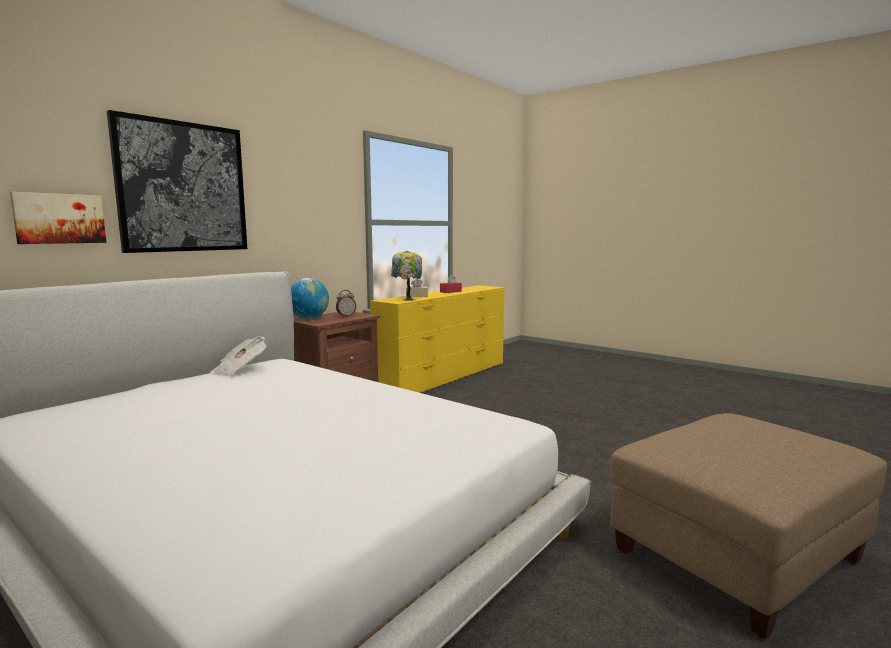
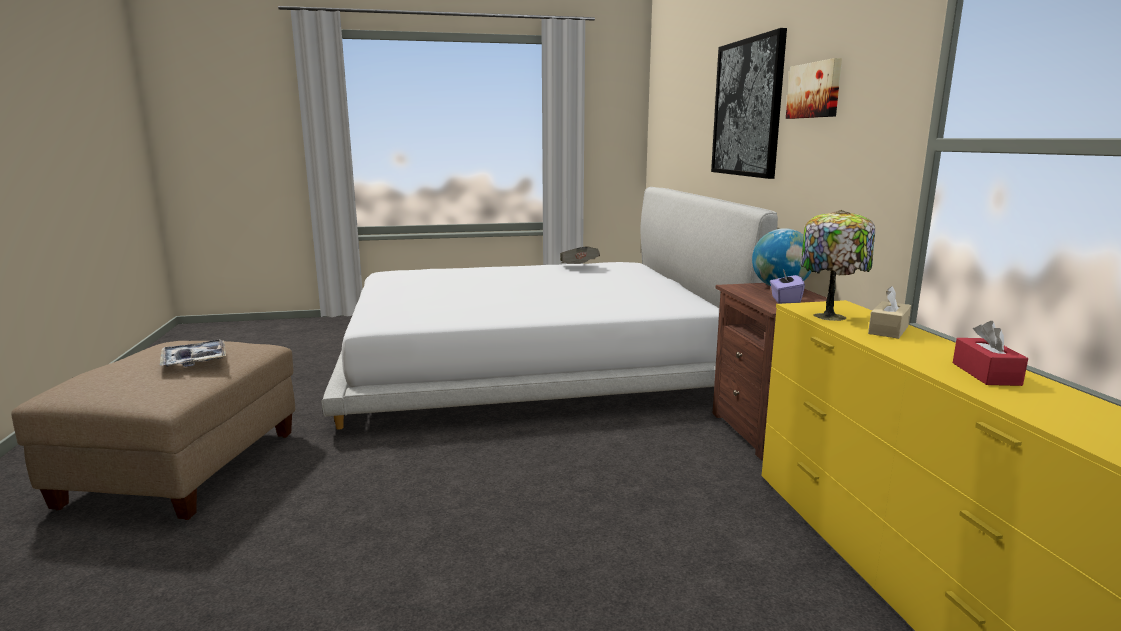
camera: 130 degrees right, 5 degrees up
picture [10,192,106,244] -> picture moved to [786,58,842,119]
newspaper [210,336,266,375] -> newspaper moved to [560,246,600,264]
alarm clock [336,290,357,317] -> purple tissue box [770,269,805,304]
none -> tray [160,340,226,367]

